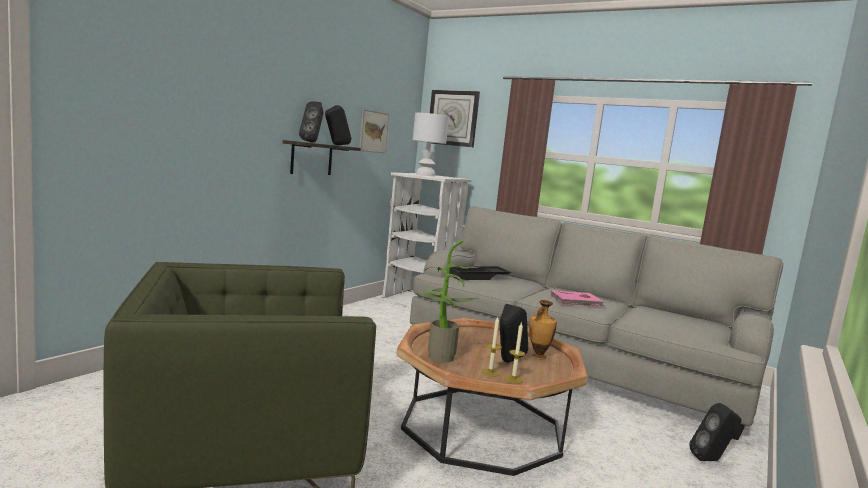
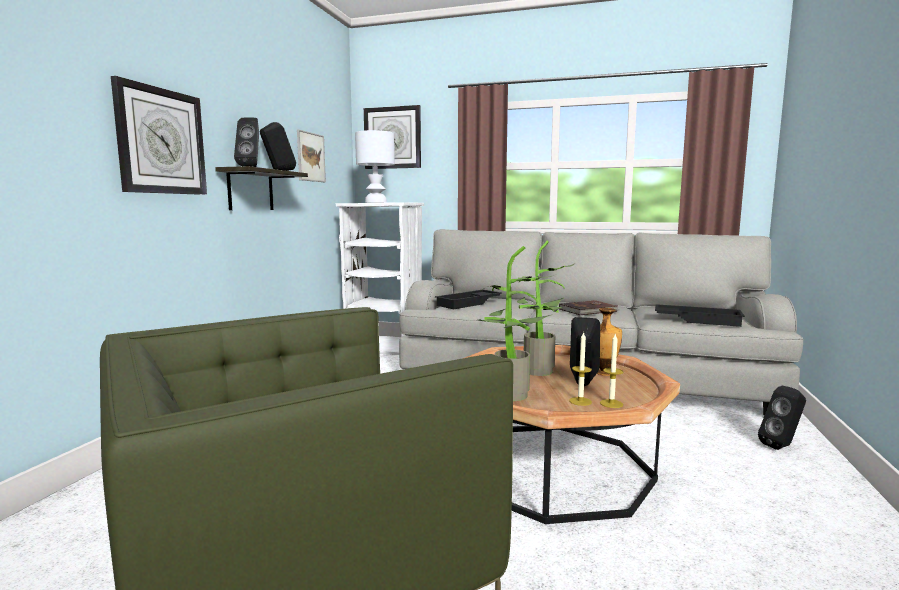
camera: 15 degrees left, 0 degrees up
pink book [551,290,605,307] -> brown book [559,300,619,315]
none -> wall clock [111,76,207,195]
none -> potted plant [517,241,575,376]
none -> black tray [655,304,745,327]

